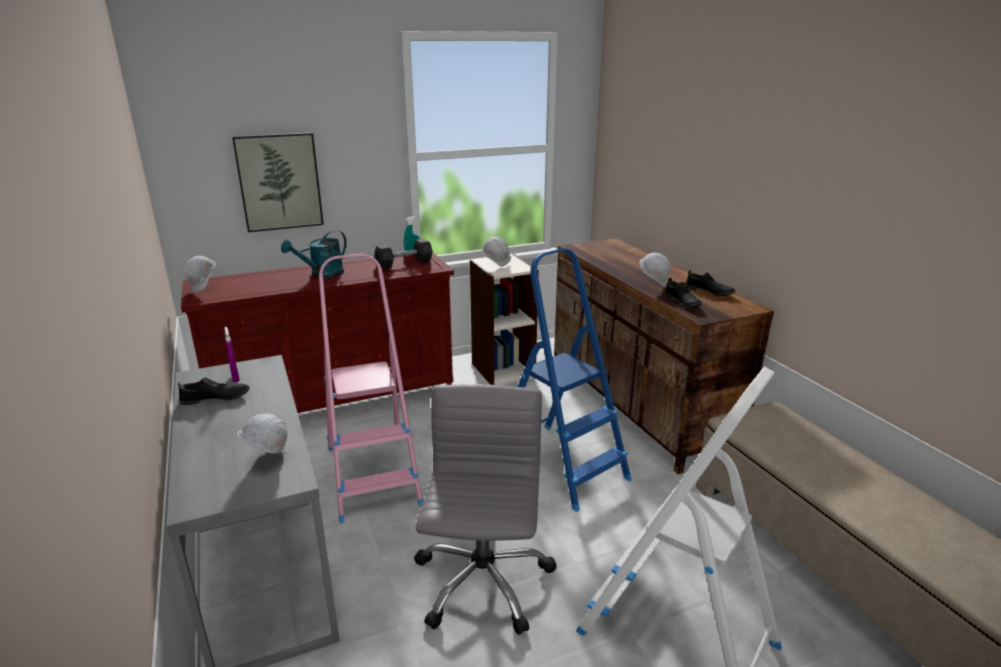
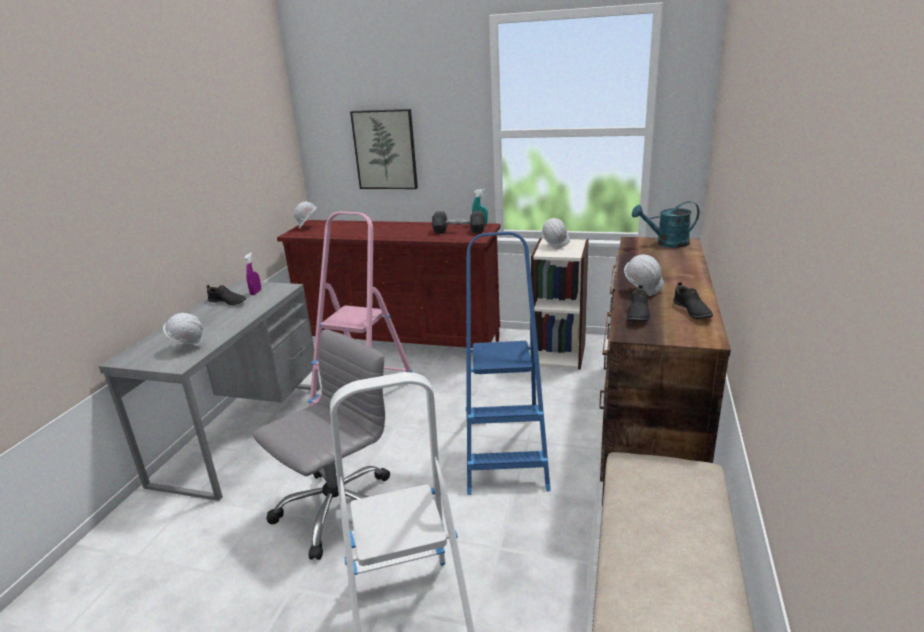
camera: 40 degrees right, 0 degrees up
turquoise watering can [281,230,347,278] -> turquoise watering can moved to [632,201,699,248]

